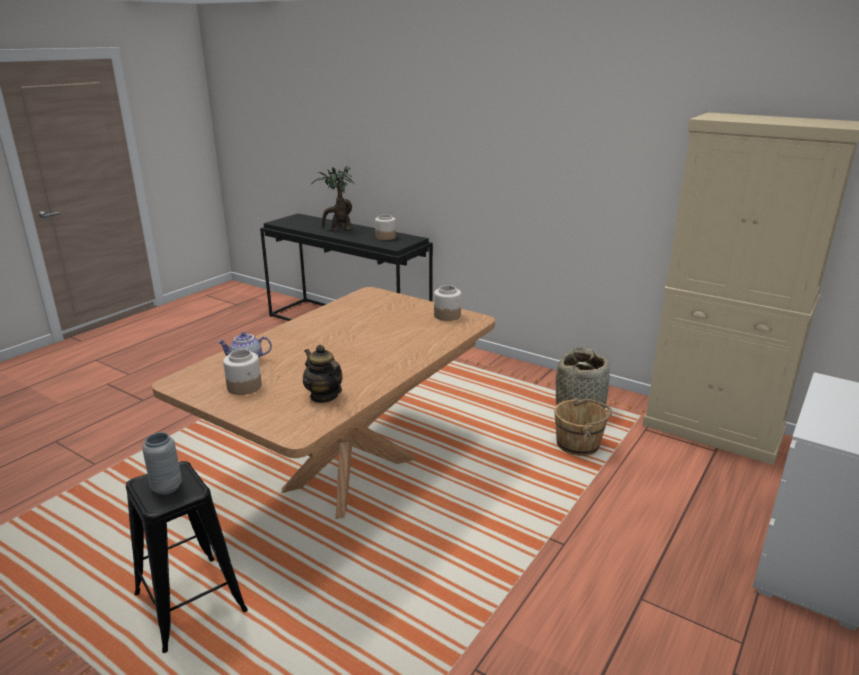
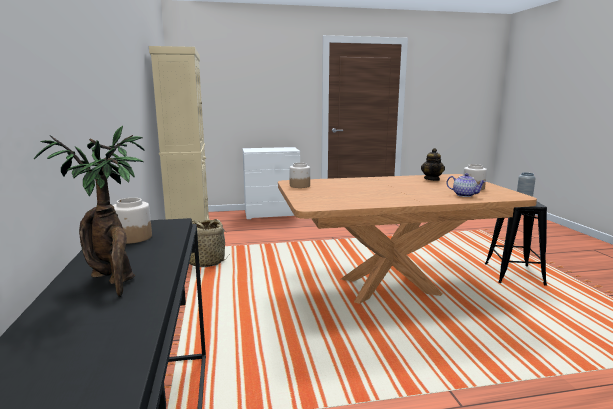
camera: 135 degrees left, 10 degrees down
brown bucket [554,398,612,456] -> none

